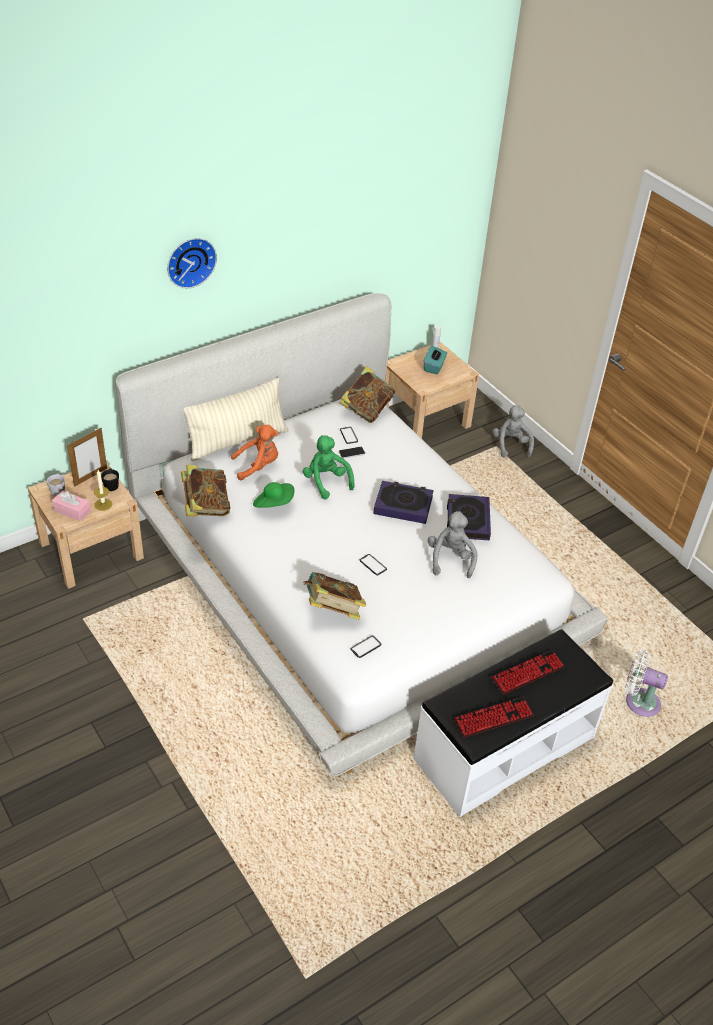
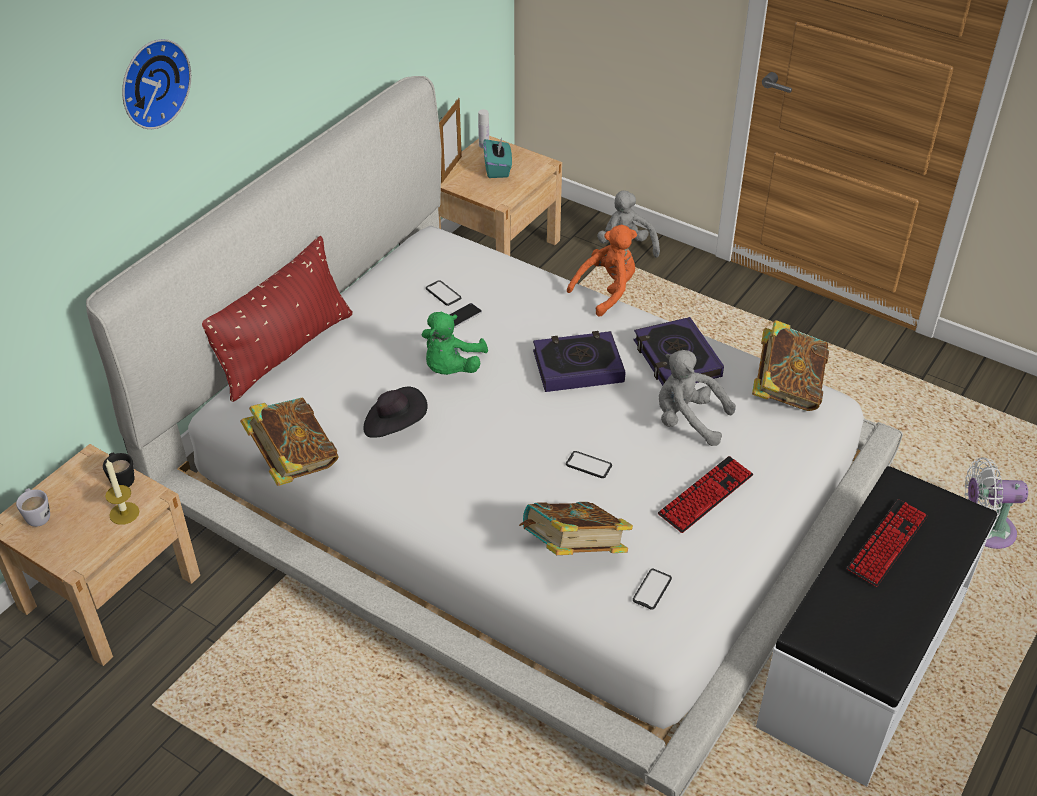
camera: 20 degrees left, 0 degrees up
pink tissue box [52,490,91,521] -> none
picture frame [67,428,107,487] -> picture frame moved to [439,98,462,183]
beige pillow [184,377,288,461] -> red pillow [202,236,353,402]
orange plush toy [231,425,278,481] -> orange plush toy moved to [567,225,637,317]
green hat [253,482,294,508] -> black hat [364,387,427,438]
green plush toy [303,435,355,499] -> green plush toy turned 105 degrees counterclockwise [422,312,488,375]
book [340,366,395,423] -> book moved to [752,320,829,411]
grey plush toy [428,511,477,578] -> grey plush toy turned 45 degrees counterclockwise [659,350,736,446]
keyboard [454,697,534,738] -> keyboard moved to [658,456,753,533]

